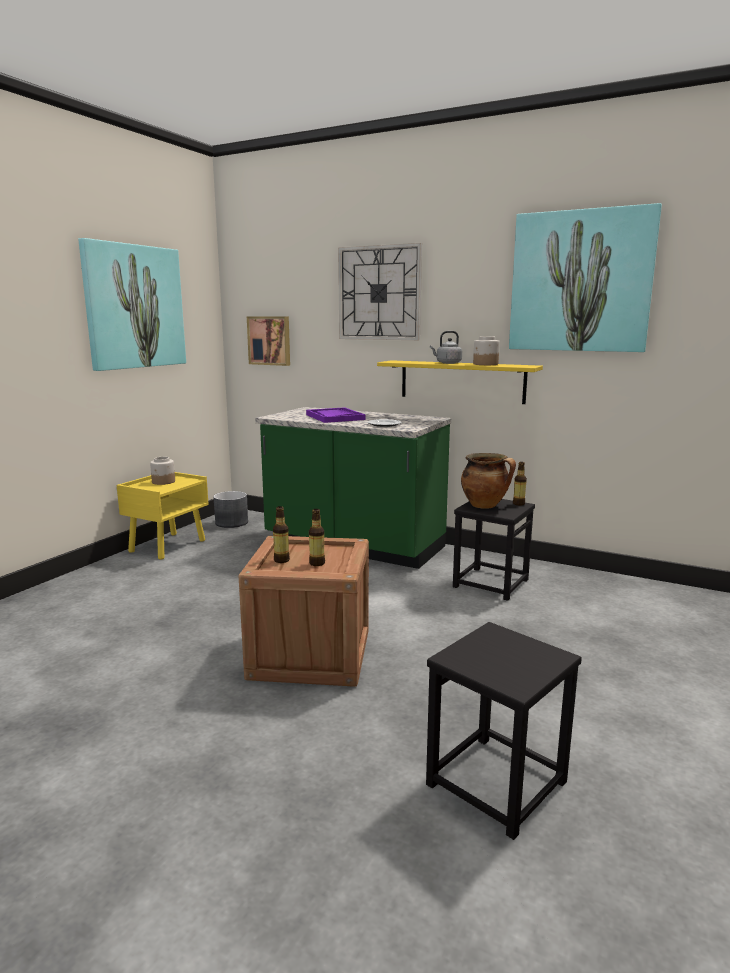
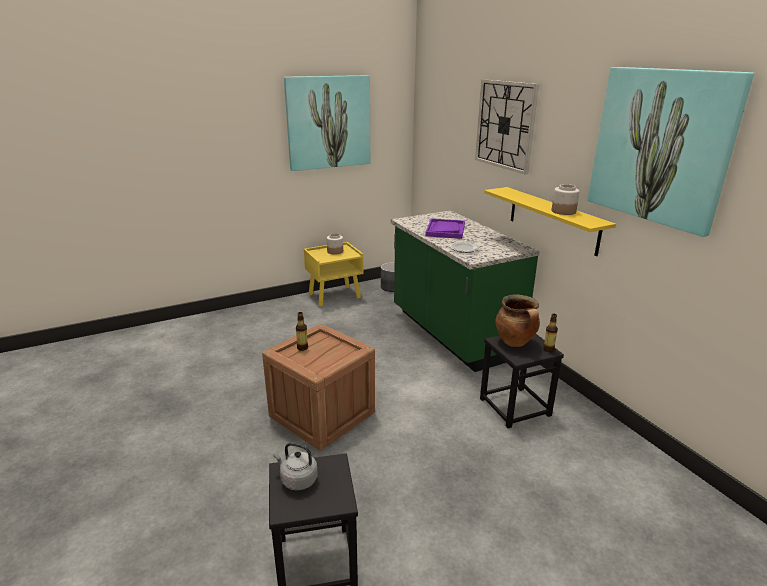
camera: 35 degrees right, 10 degrees up
picture [247,317,290,366] -> none
bottle [309,509,325,566] -> none
grey kettle [430,331,462,364] -> grey kettle moved to [273,442,318,490]

